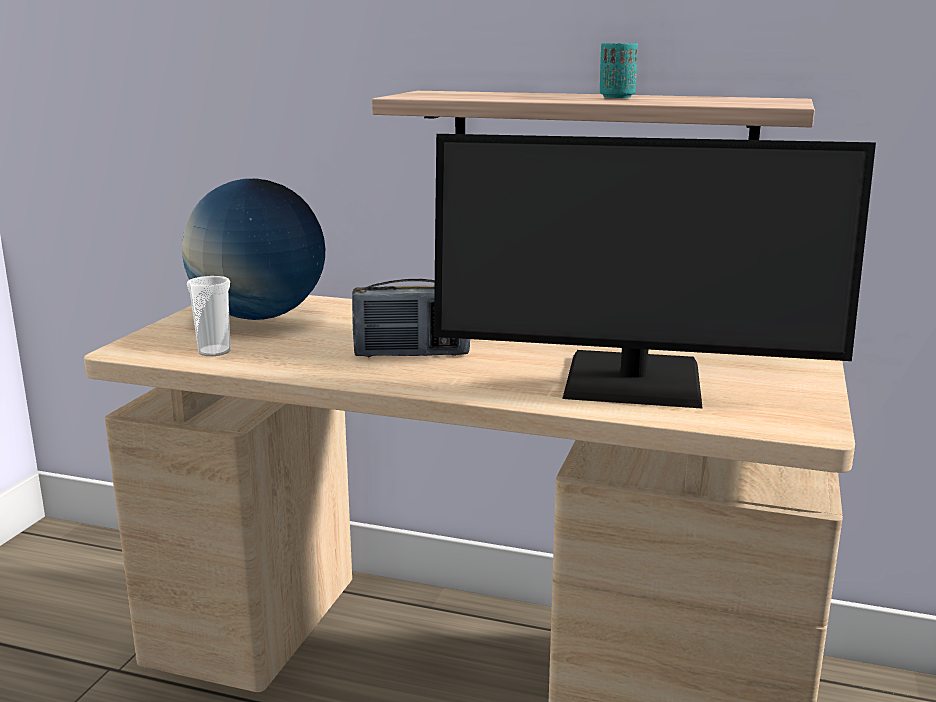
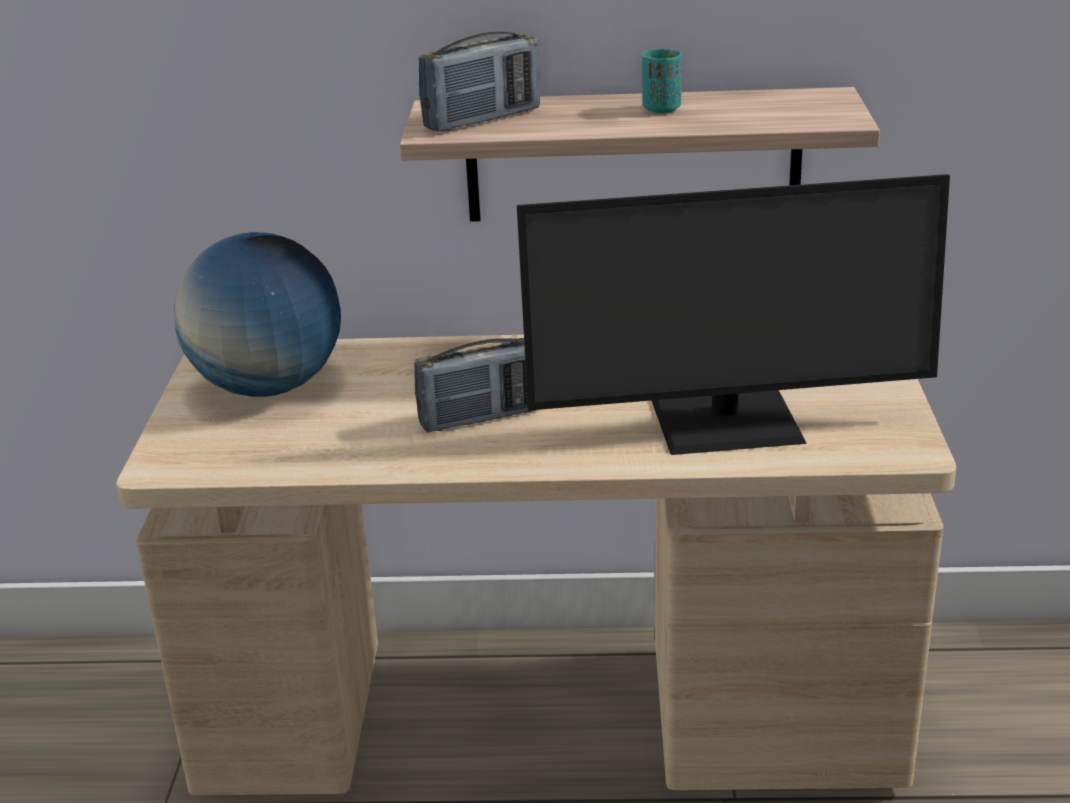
camera: 15 degrees left, 10 degrees up
cup [187,276,231,356] -> none
none -> radio [419,32,541,132]

